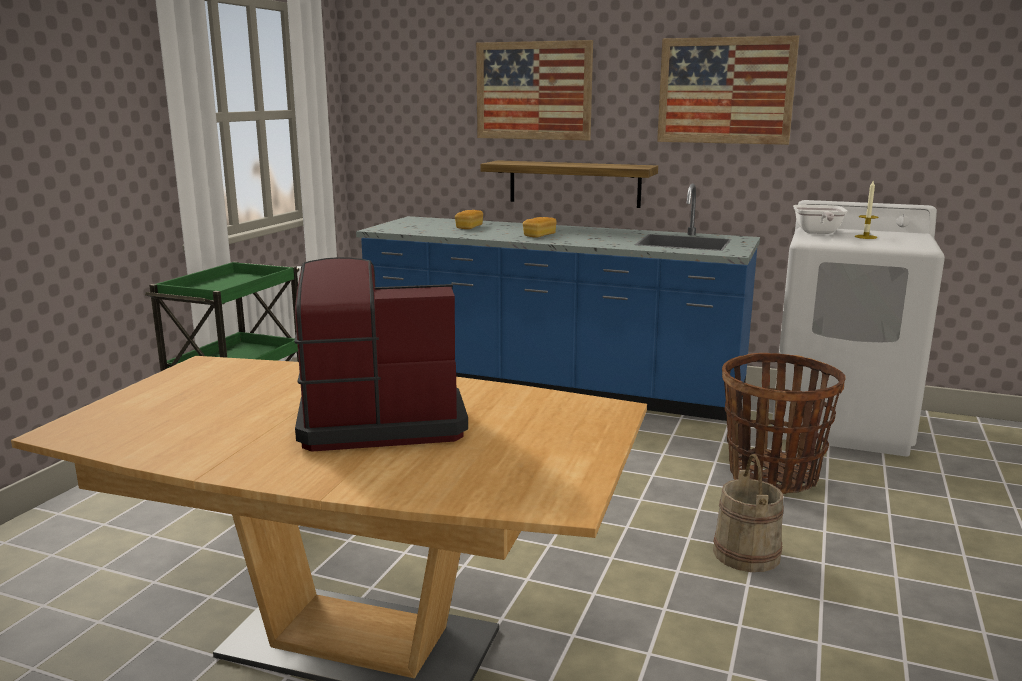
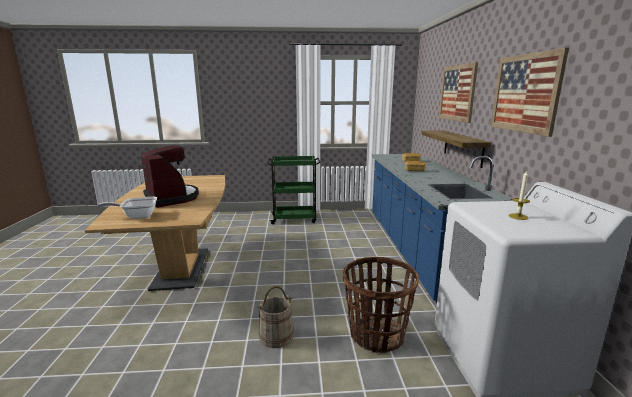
camera: 65 degrees right, 0 degrees up
frying pan [793,205,847,234] -> frying pan moved to [97,197,157,219]

